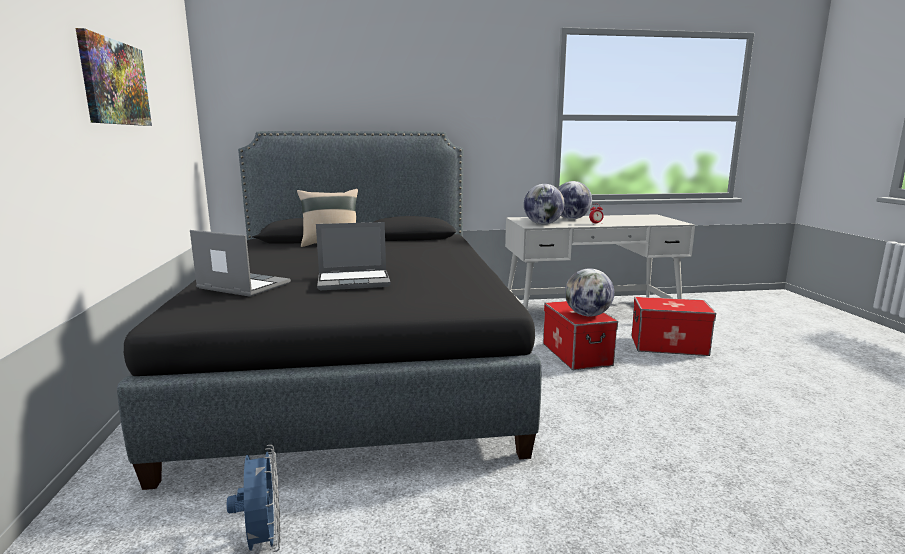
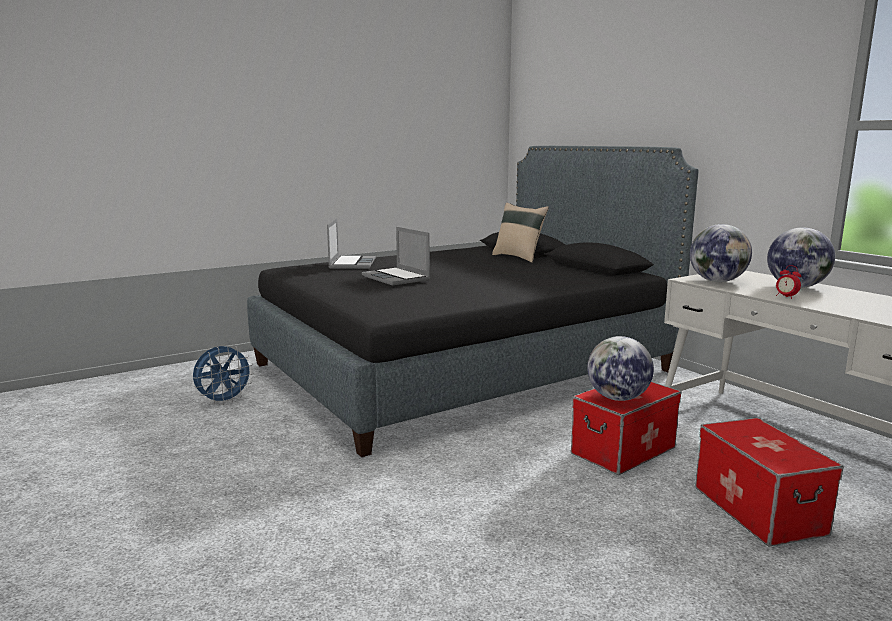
camera: 65 degrees right, 0 degrees up
picture [76,28,152,126] -> none

